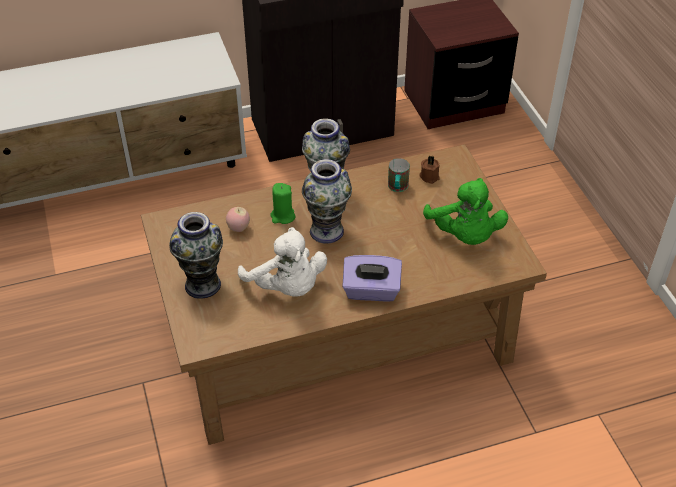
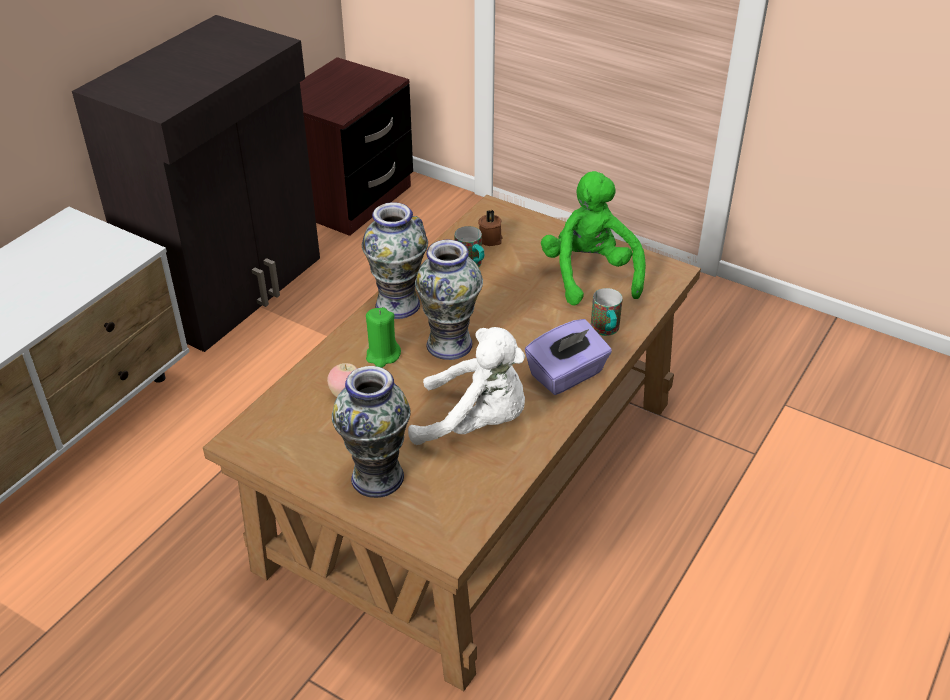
camera: 40 degrees left, 5 degrees down
green plush toy [423,178,508,245] -> green plush toy turned 135 degrees counterclockwise [541,171,646,306]
none -> mug [591,288,623,336]

